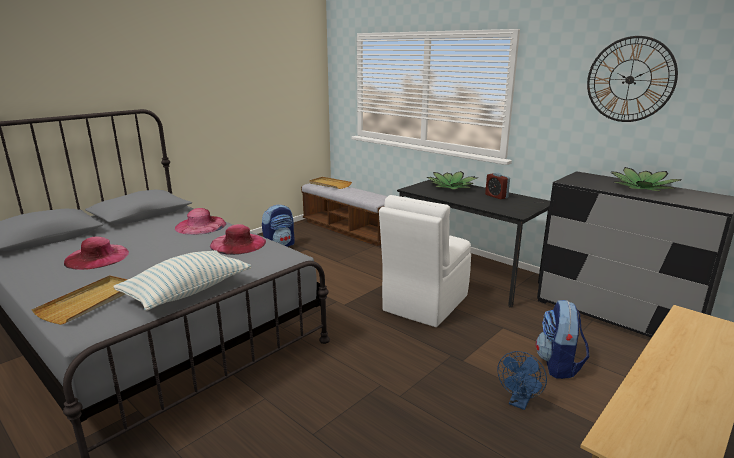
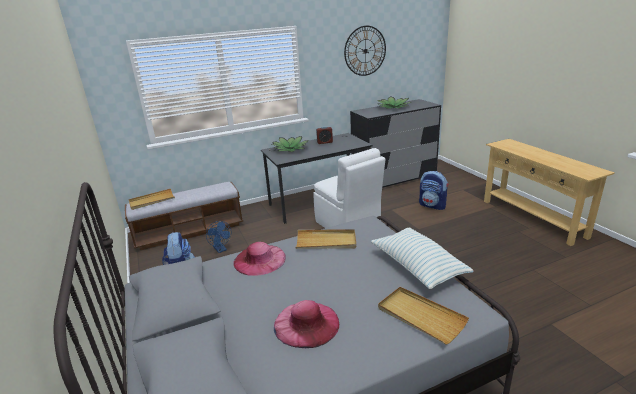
camera: 65 degrees left, 5 degrees up
pink hat [210,224,266,255] -> beige tray [296,229,356,249]
blue fan [497,351,547,410] -> blue fan moved to [206,221,231,253]

